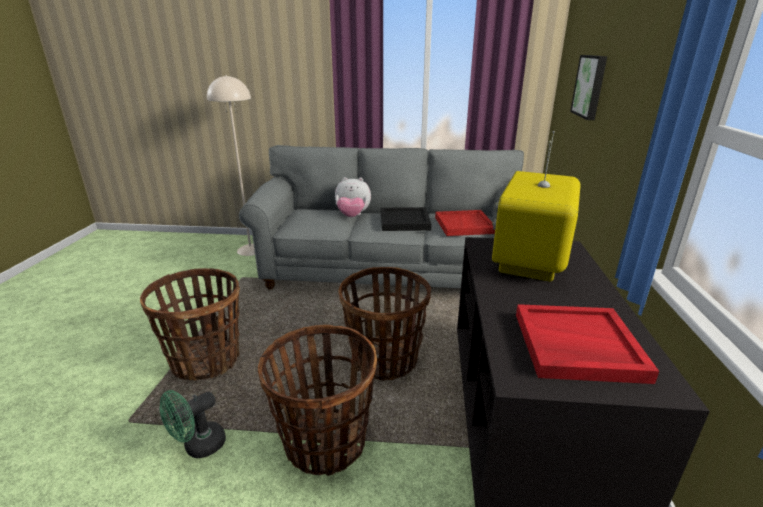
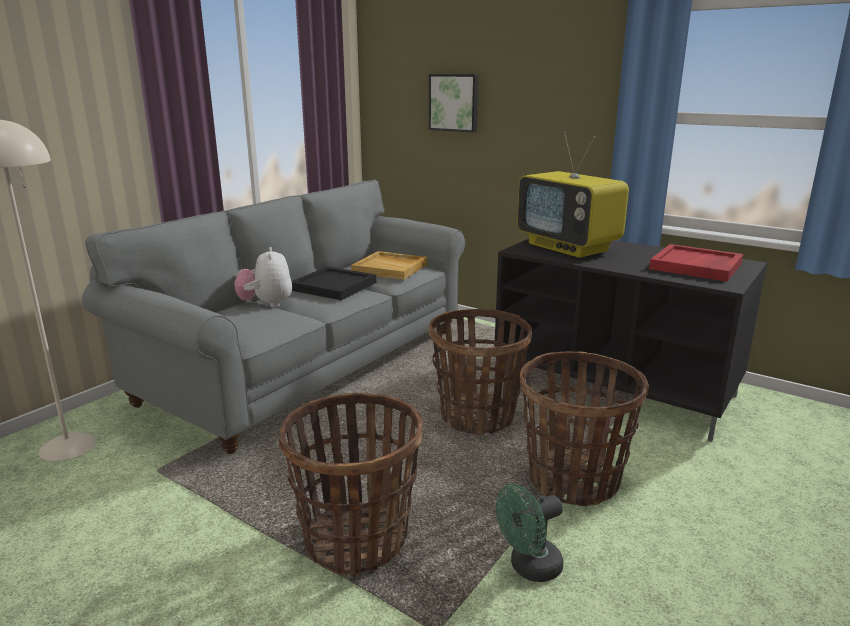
camera: 60 degrees left, 5 degrees down
green fan [160,390,226,458] -> green fan turned 75 degrees clockwise [496,484,564,582]
plush toy [335,177,371,217] -> plush toy turned 135 degrees clockwise [235,247,292,308]
red tray [435,210,495,236] -> beige tray [351,251,428,280]

